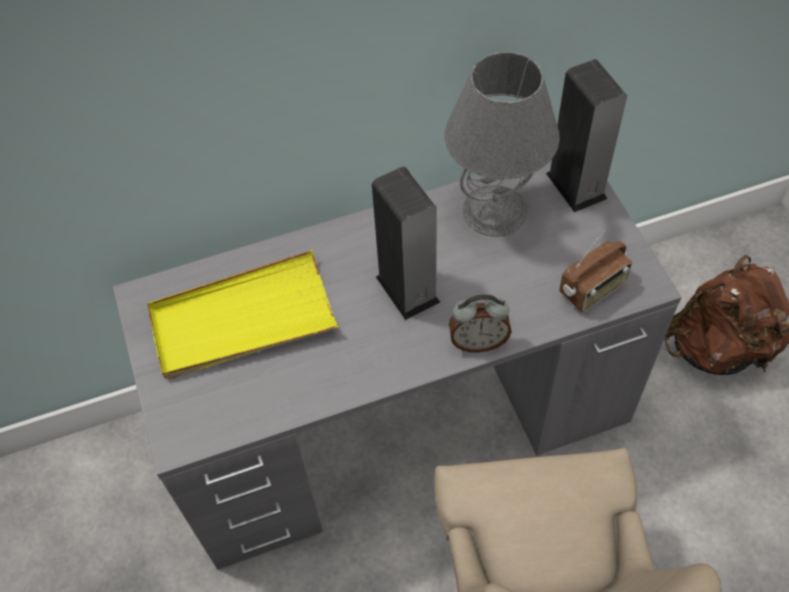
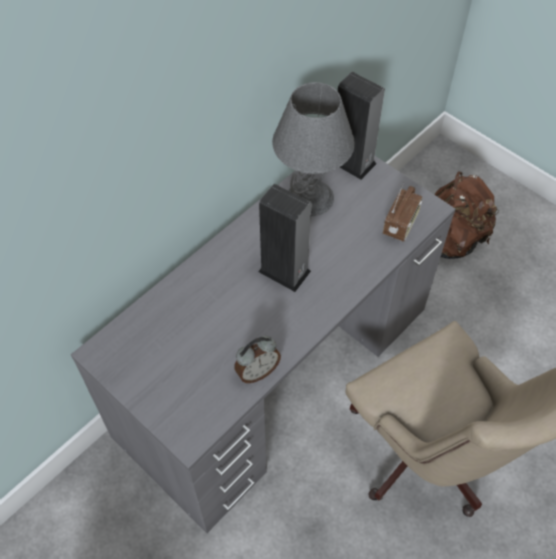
camera: 30 degrees left, 0 degrees up
yellow tray [147,250,339,379] -> none
alarm clock [449,294,512,352] -> alarm clock moved to [234,336,281,383]

